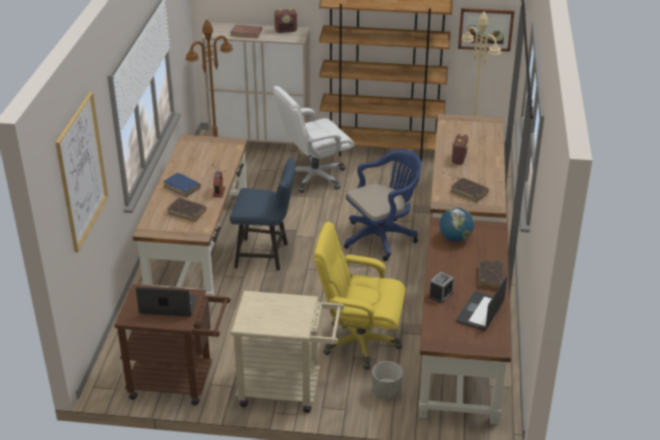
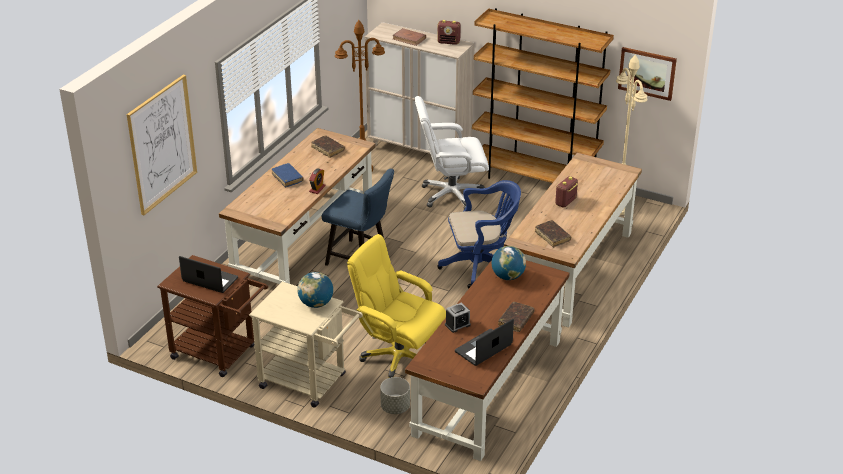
camera: 20 degrees right, 0 degrees up
brown book [167,198,206,222] -> brown book moved to [311,135,345,158]
none -> globe [297,272,333,308]

